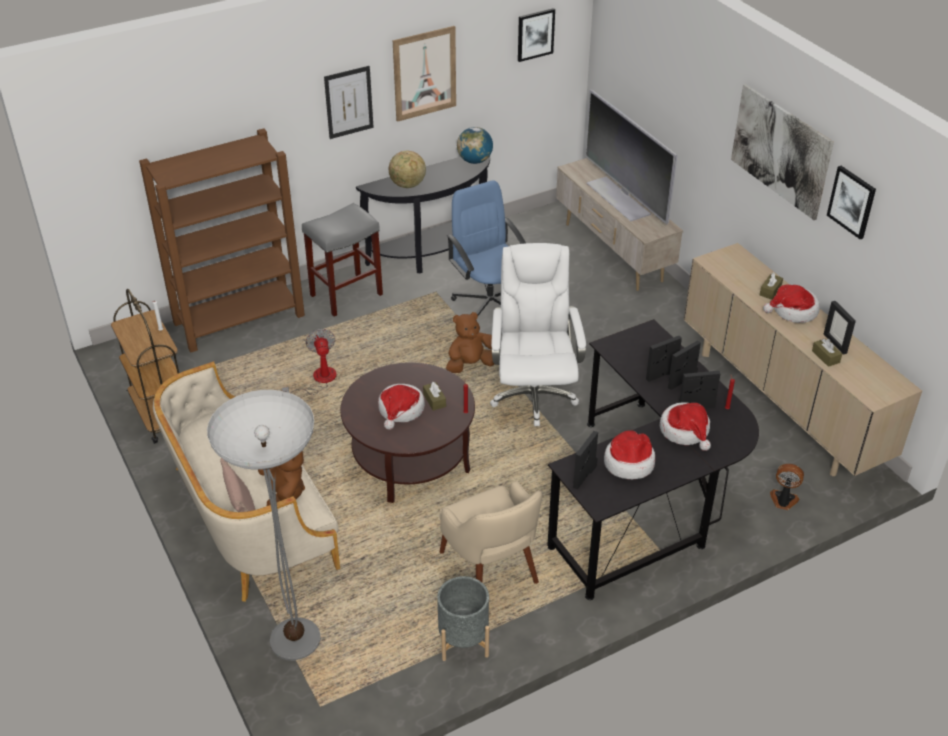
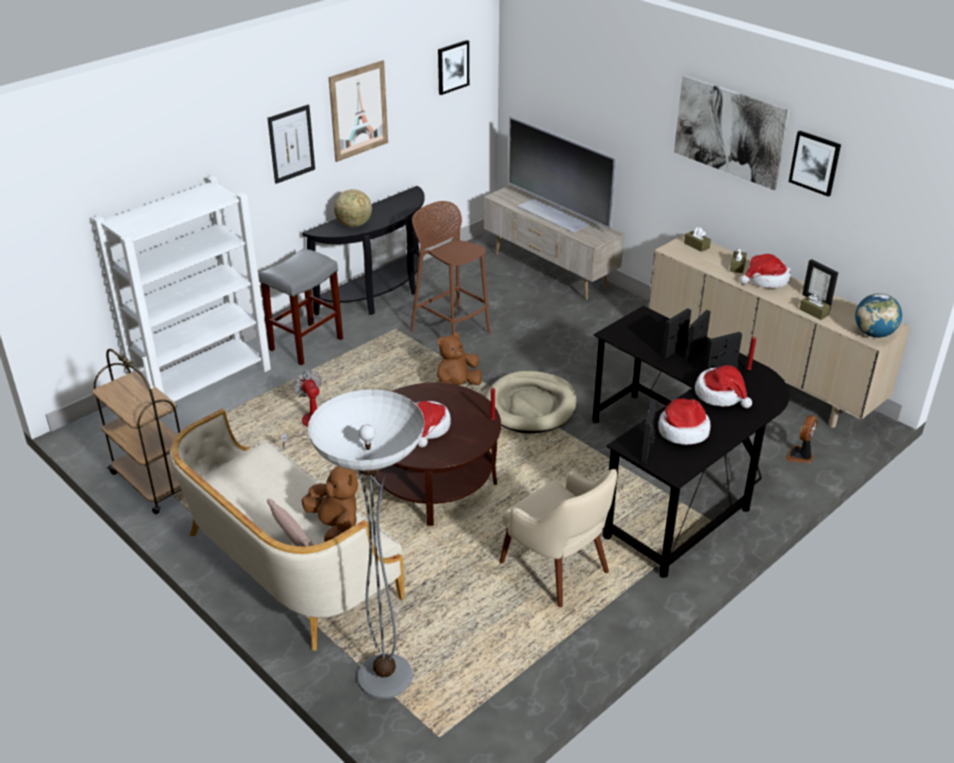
camera: 15 degrees left, 5 degrees down
brown bookcase [139,128,305,352] -> white bookcase [93,176,271,421]
brown tissue box [423,382,446,411] -> brown tissue box moved to [684,227,711,252]
grey planter [437,576,489,661] -> none
blue office chair [447,180,526,321] -> brown stool [410,201,491,335]
globe [457,127,493,164] -> globe moved to [855,293,902,338]
white office chair [490,243,586,426] -> beige dog bed [485,371,577,433]
fan [770,464,804,510] -> fan turned 60 degrees counterclockwise [785,415,818,463]

